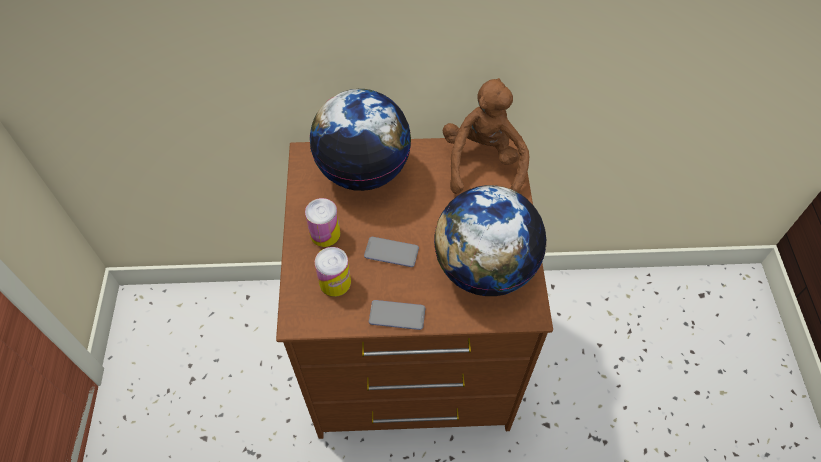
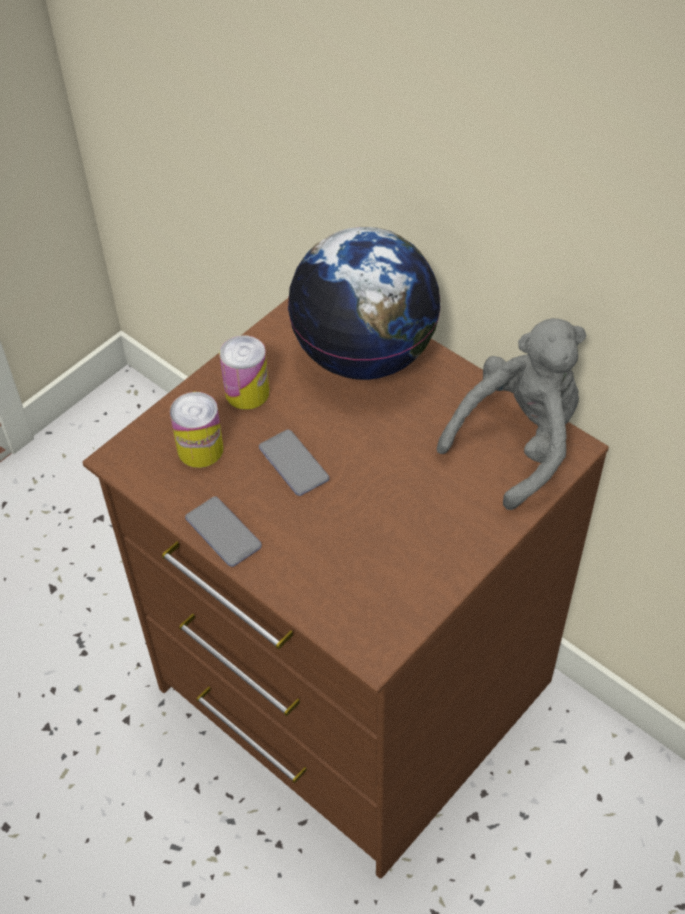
camera: 45 degrees right, 5 degrees down
globe [434,185,546,296] -> none
brown plush toy [443,78,529,194] -> grey plush toy [437,318,586,510]

